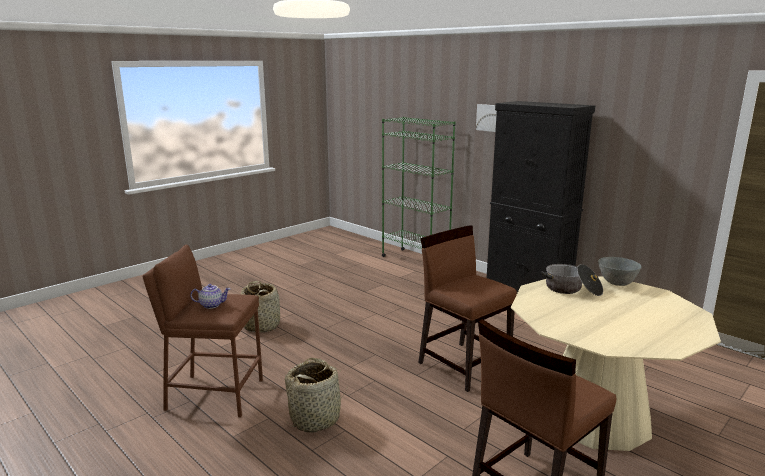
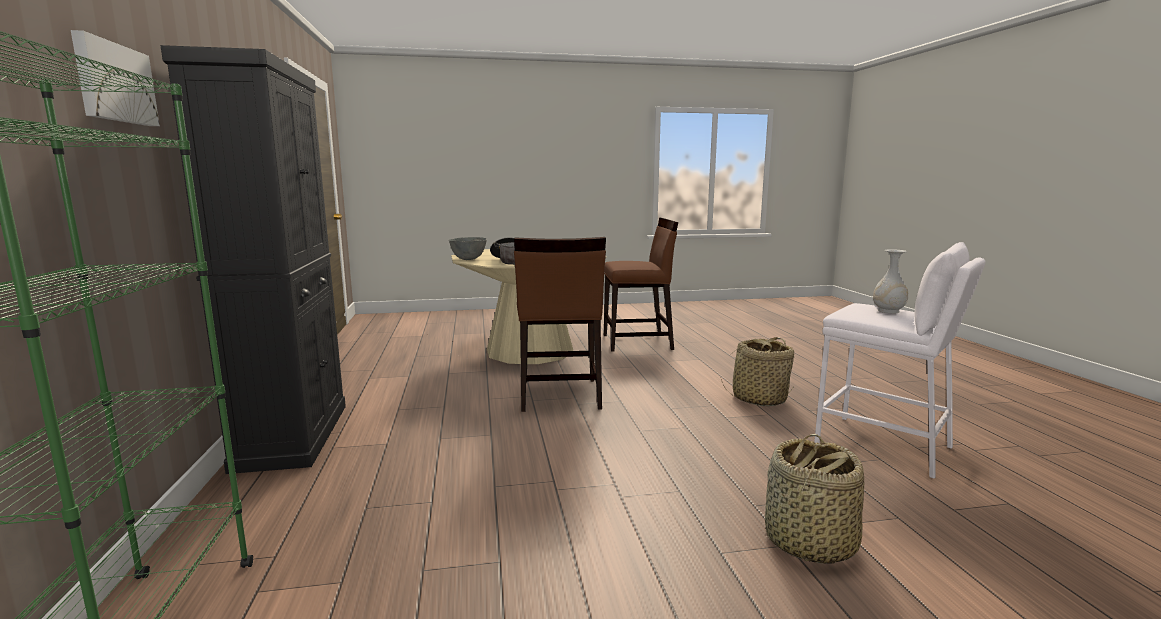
camera: 145 degrees left, 5 degrees down
brown stool [143,245,263,417] -> white stool [814,242,986,479]
teapot [190,284,230,309] -> white vase [873,249,908,313]

